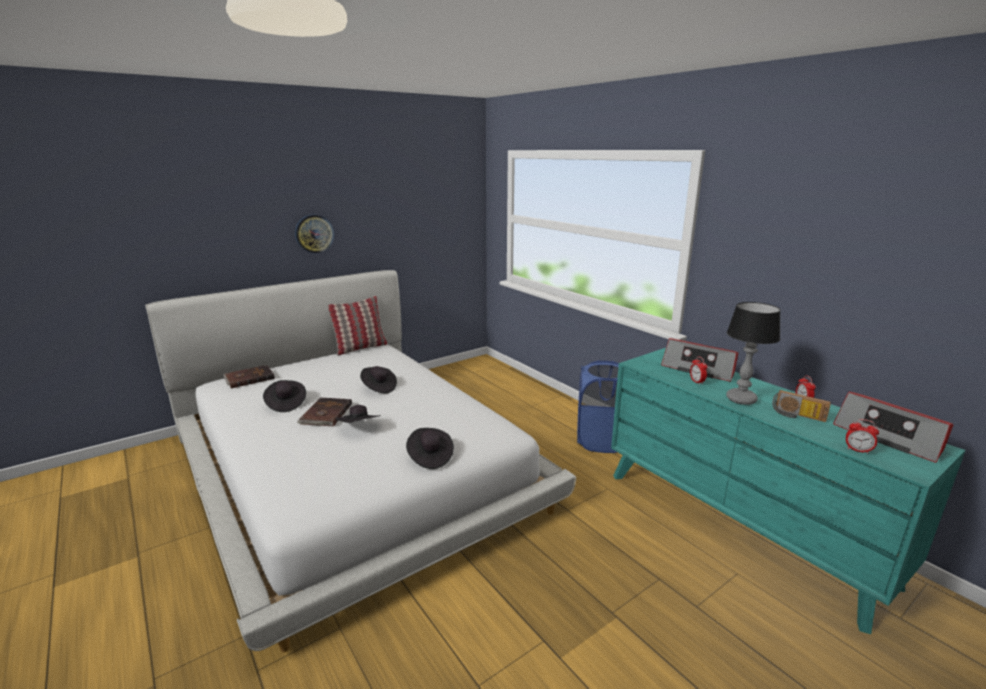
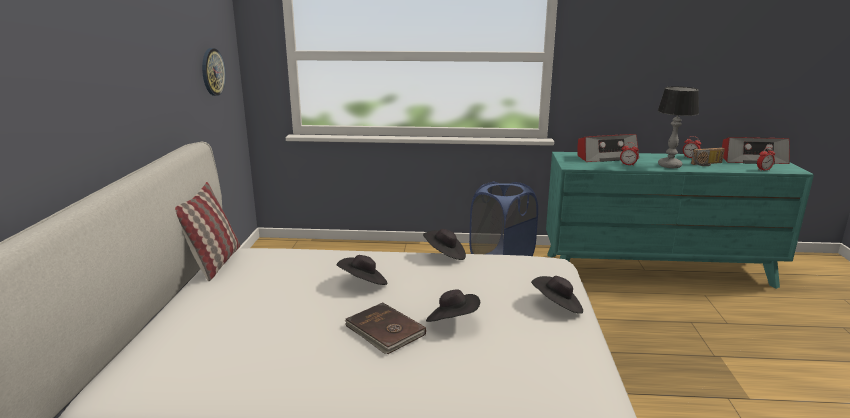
camera: 50 degrees left, 0 degrees up
brown book [223,365,275,388] -> none
black hat [263,380,306,412] -> black hat moved to [423,229,466,260]
wall clock [295,214,334,254] -> wall clock moved to [202,48,226,96]

